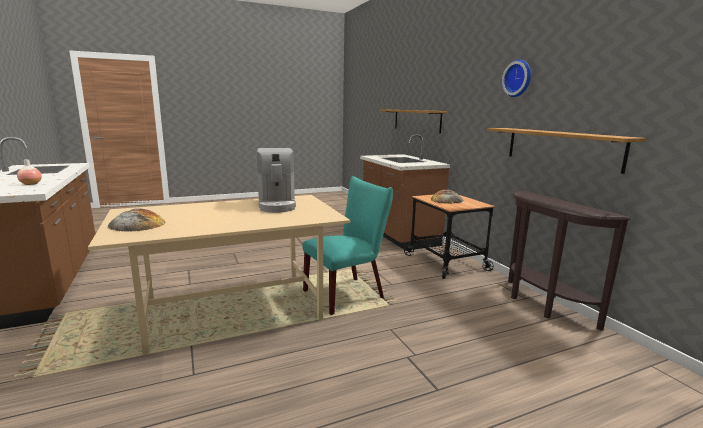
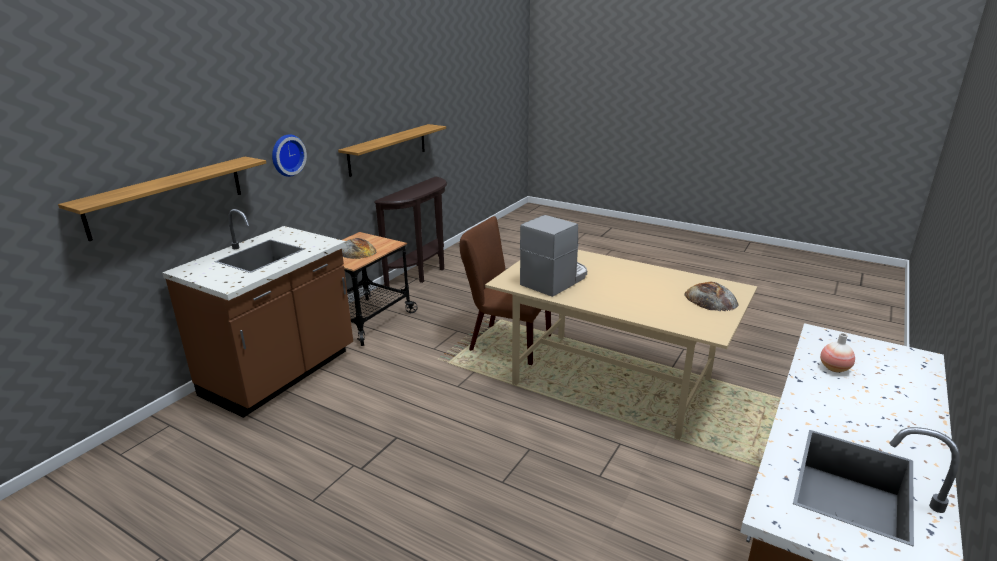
camera: 125 degrees left, 10 degrees up
turquoise chair [302,176,393,315] -> brown chair [460,216,551,365]
wall clock [502,59,531,97] -> wall clock moved to [272,134,307,177]

